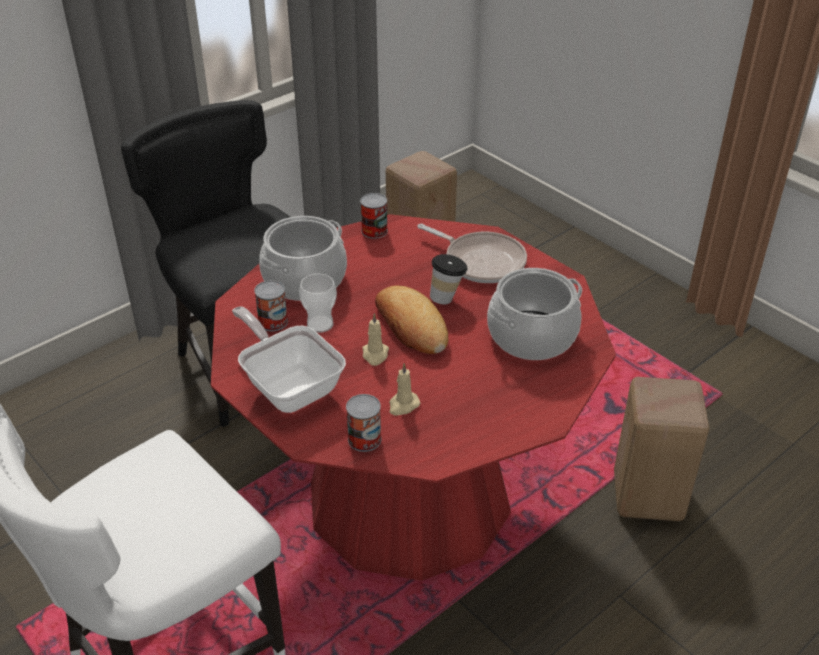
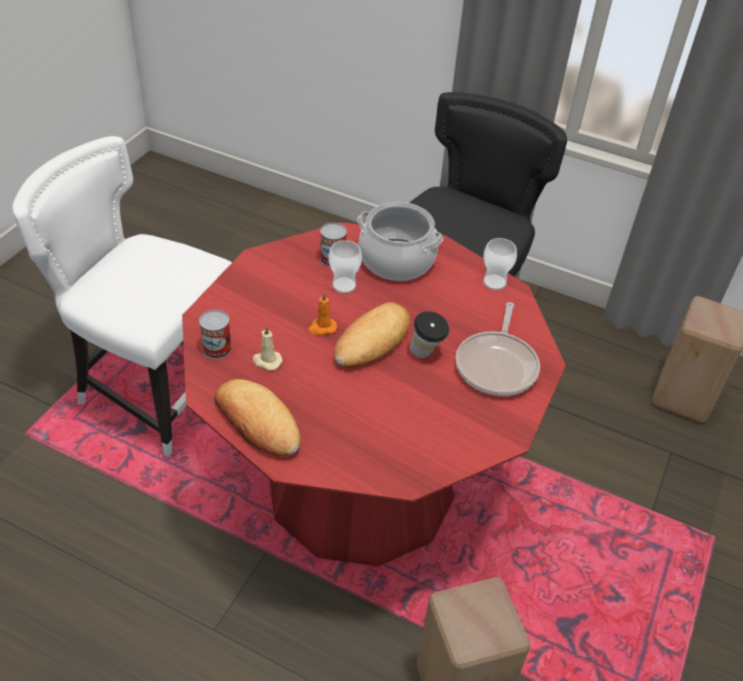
camera: 65 degrees right, 5 degrees up
frying pan [232,306,346,413] -> none
can [360,193,388,239] -> cup [483,238,517,290]
beige candle [362,313,389,366] -> orange candle [308,292,337,336]
cooking pot [487,268,582,360] -> none
none -> bread [215,379,301,456]

